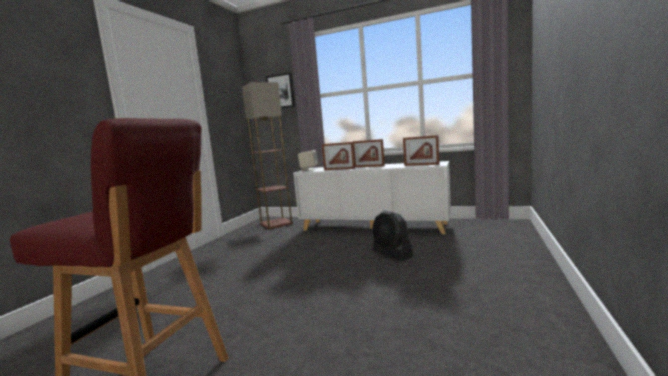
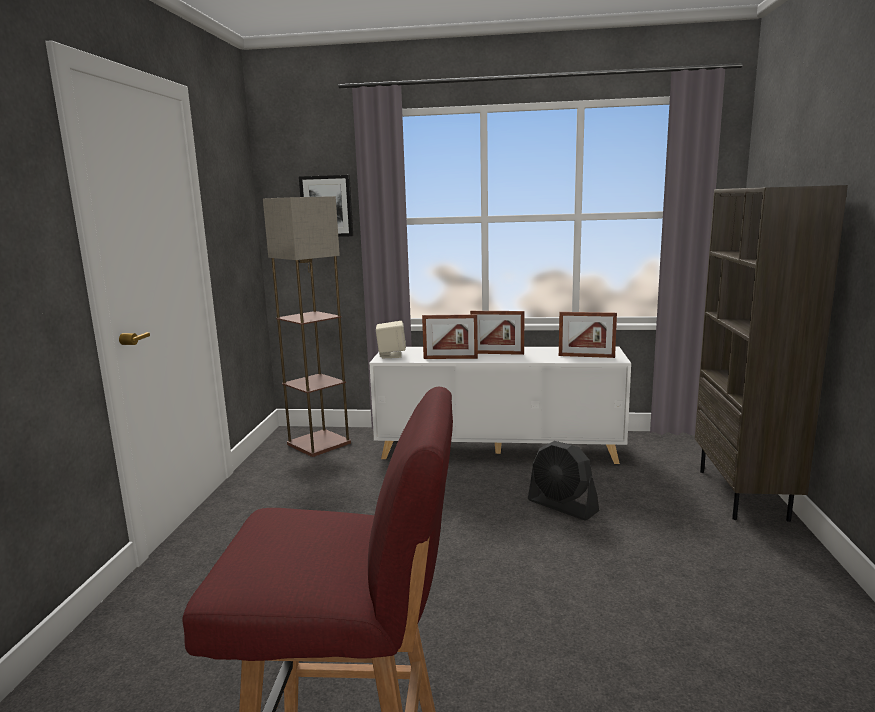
camera: 15 degrees left, 5 degrees up
none -> brown bookcase [695,185,848,522]

